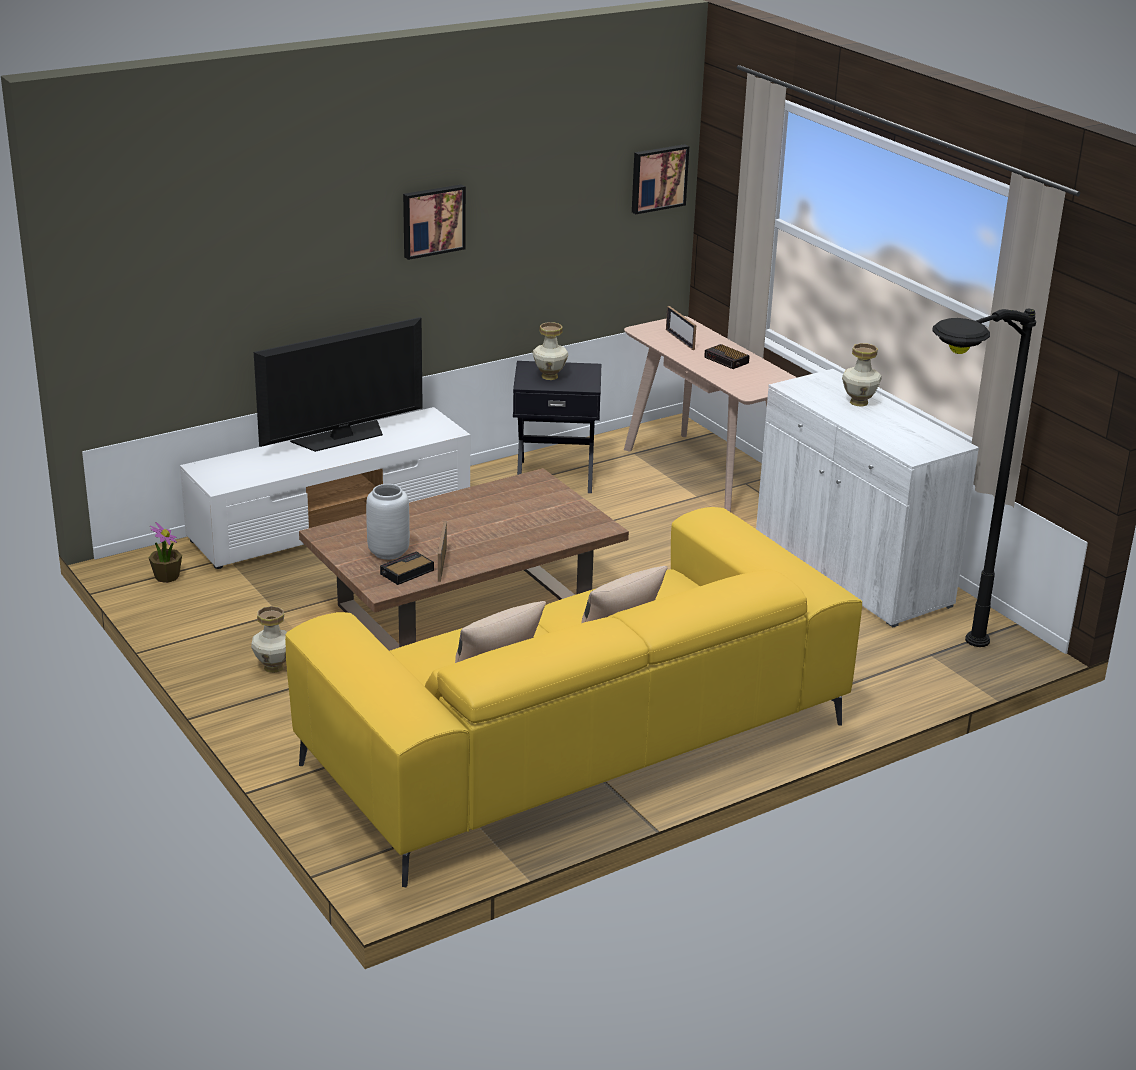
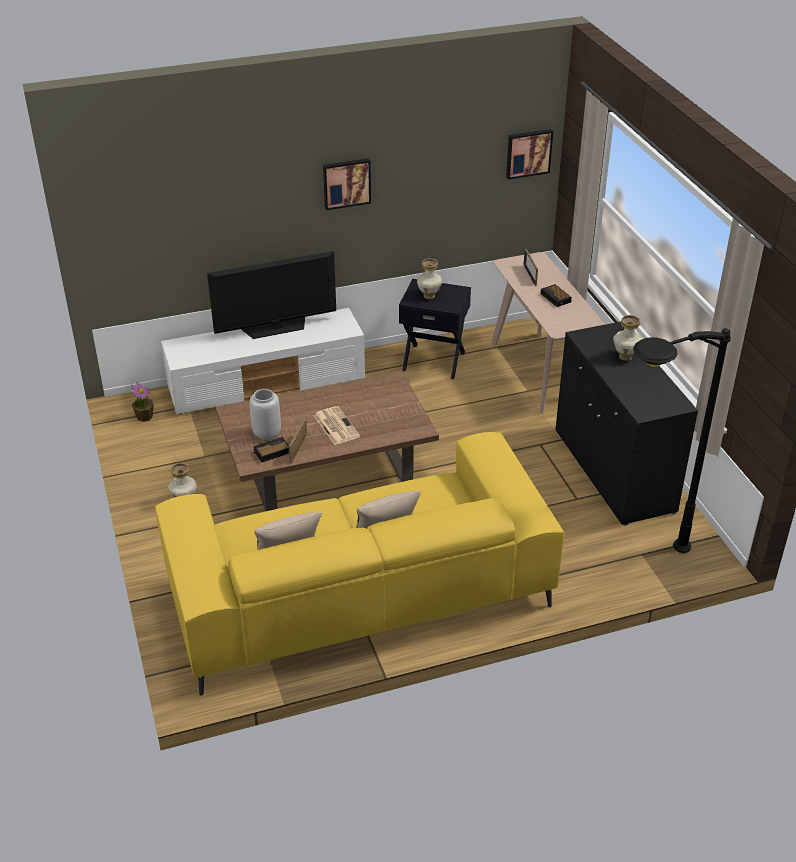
camera: 15 degrees right, 10 degrees up
white cabinet [756,369,979,627] -> black cabinet [555,322,698,526]
none -> newspaper [314,406,360,445]

